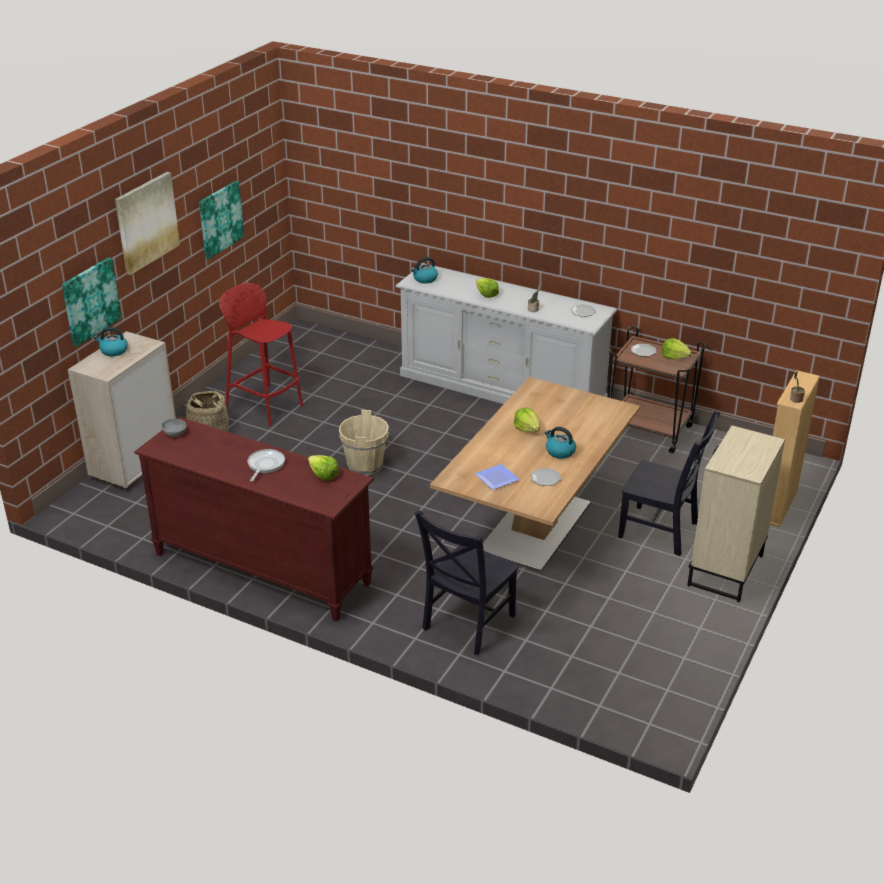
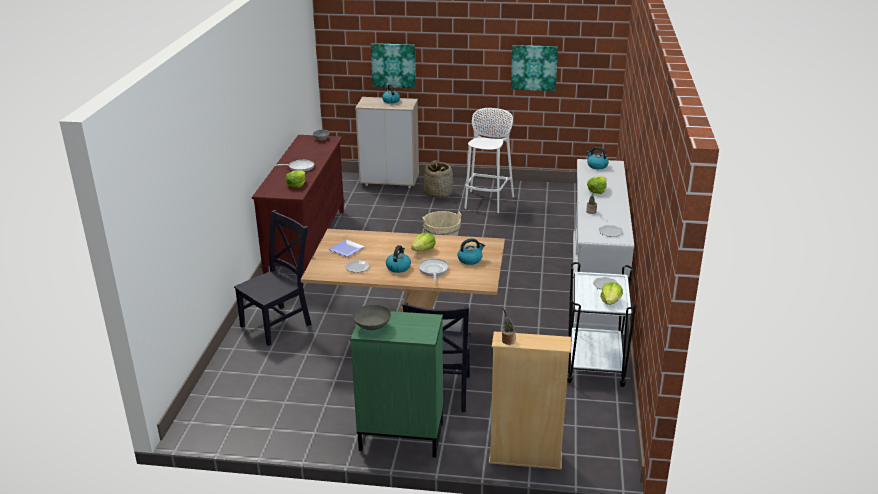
camera: 70 degrees right, 5 degrees down
picture [115,172,180,275] -> none
red stool [219,283,303,426] -> white stool [464,108,514,213]
black chair [415,510,519,655] -> black chair turned 120 degrees clockwise [234,210,312,346]
brown cart [608,326,706,453] -> white cart [567,262,637,387]
beige dresser [687,425,786,603] -> green dresser [350,311,444,458]
none -> grey bowl [353,305,391,330]
none -> frying pan [419,259,449,282]
none -> kettle [458,238,485,265]

